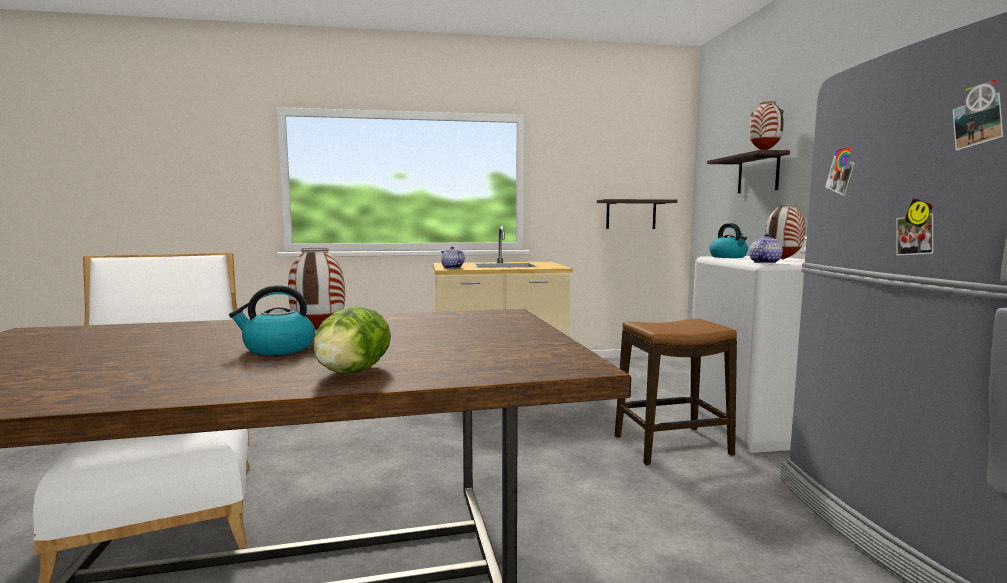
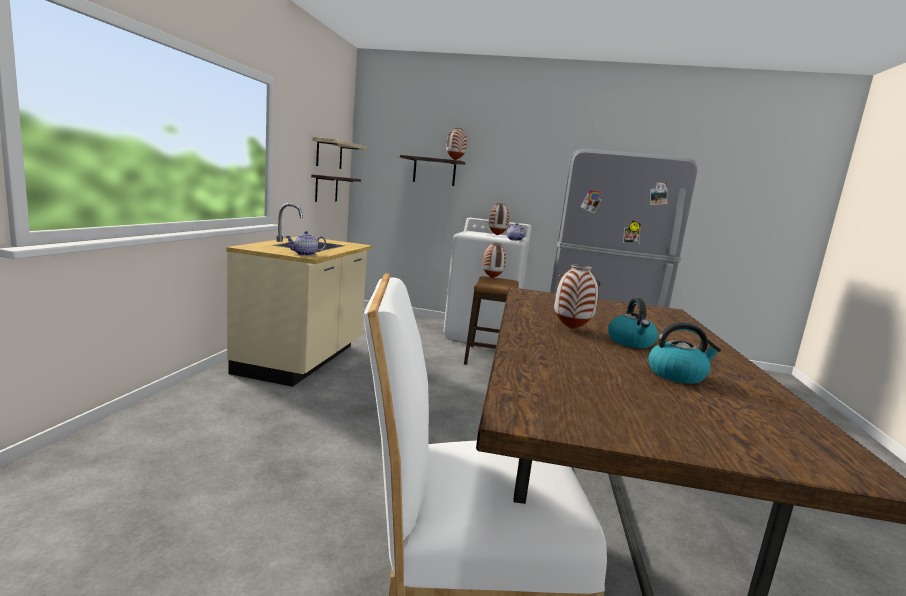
camera: 70 degrees left, 5 degrees up
lettuce [314,307,391,374] -> none
kettle [709,223,748,258] -> kettle moved to [648,322,721,384]
none -> shelf [312,137,367,169]
none -> vase [483,242,506,278]

